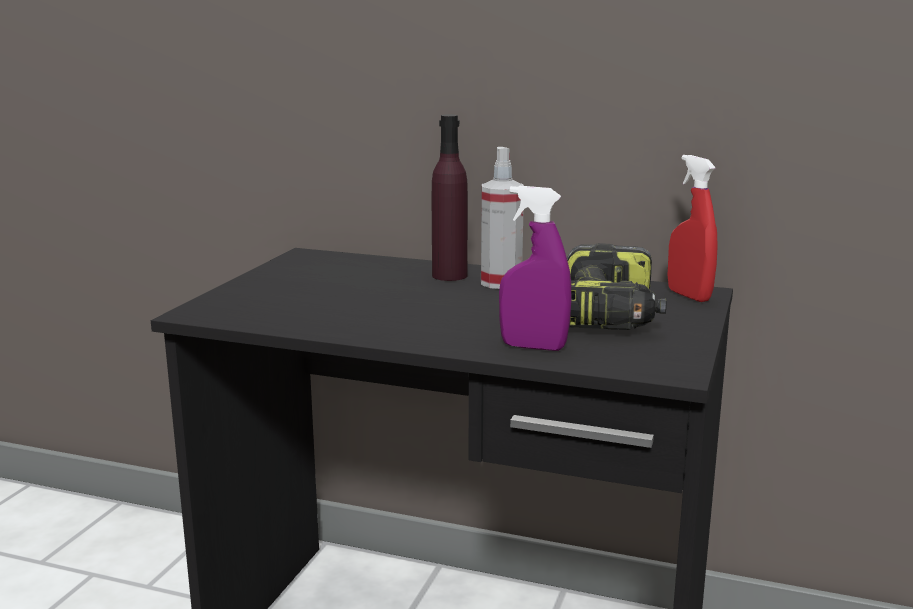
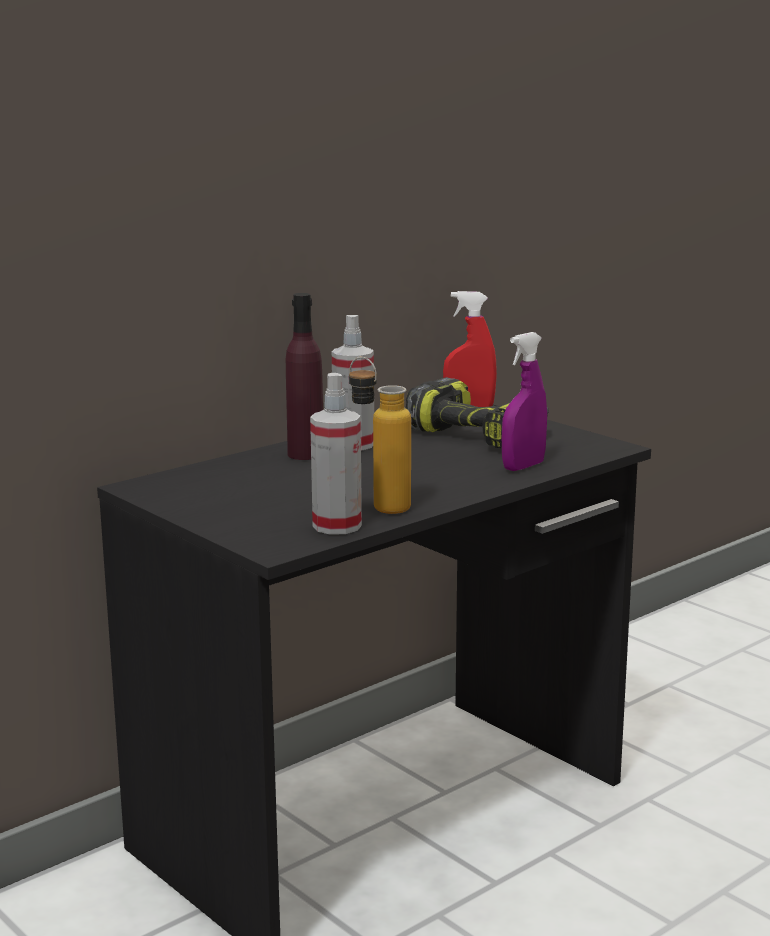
camera: 60 degrees left, 0 degrees up
none -> spray bottle [310,373,362,535]
none -> bottle [349,357,411,514]

